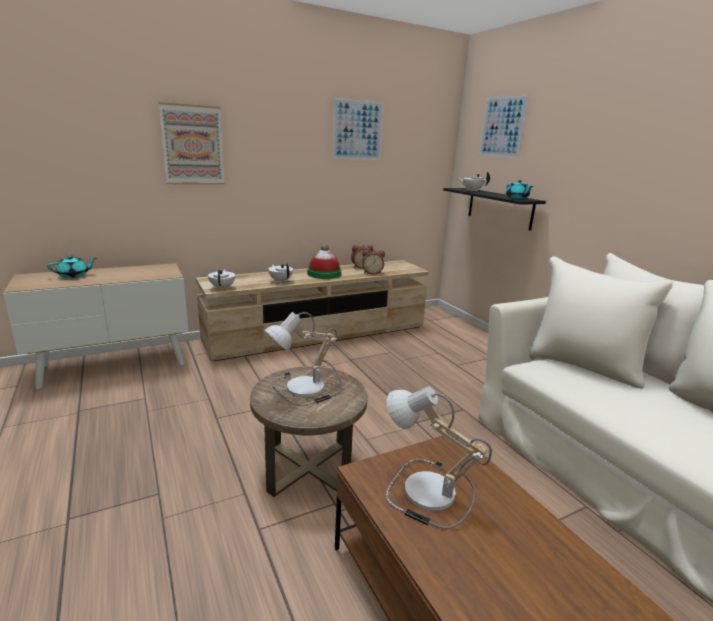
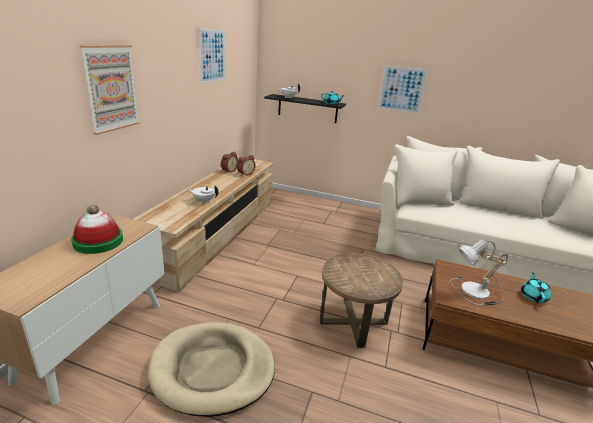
camera: 45 degrees left, 5 degrees up
turquoise teapot [47,255,96,278] -> turquoise teapot moved to [521,272,551,303]
white teapot [208,269,235,290] -> none
table lamp [264,312,342,406] -> none
hat [307,244,341,279] -> hat moved to [71,205,123,254]
picture [479,95,529,158] -> picture moved to [378,65,428,114]
none -> beige dog bed [148,322,275,417]

